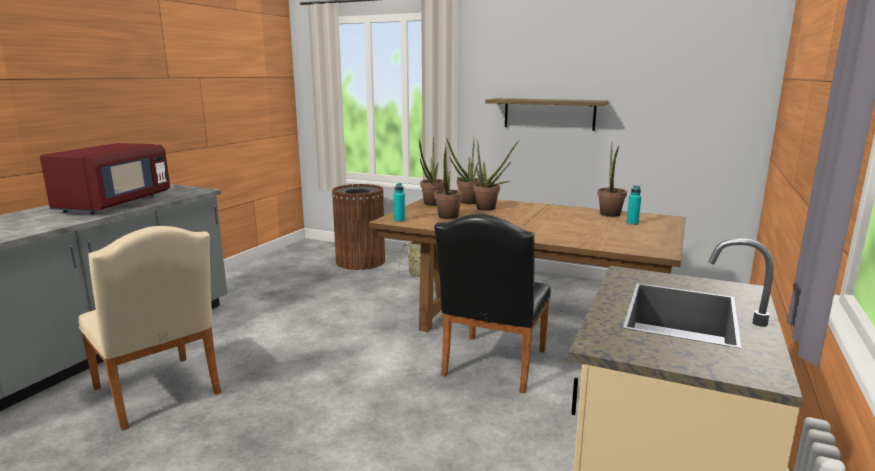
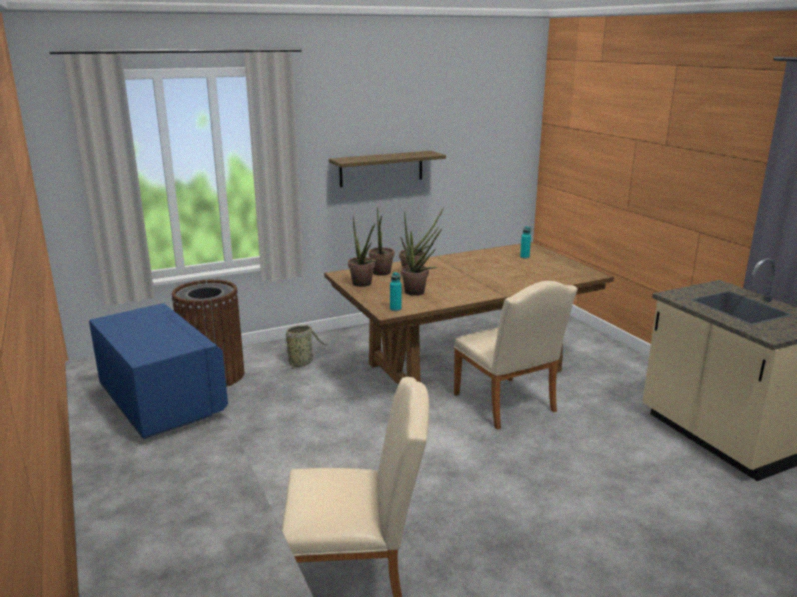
camera: 50 degrees left, 5 degrees up
red microwave [40,143,170,214] -> blue microwave [89,303,228,439]
black chair [434,214,551,393] -> beige chair [454,281,578,429]
potted plant [597,142,627,217] -> none

